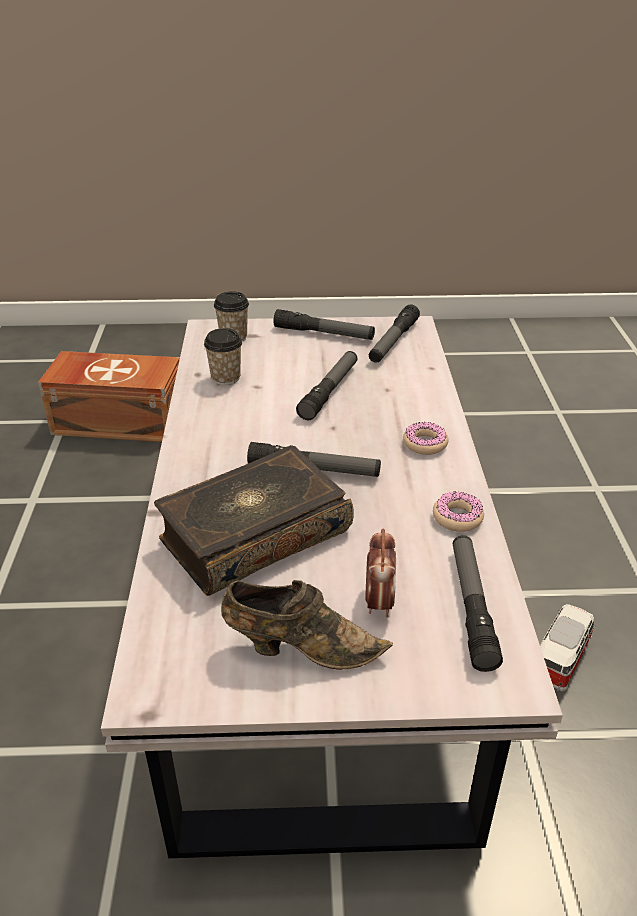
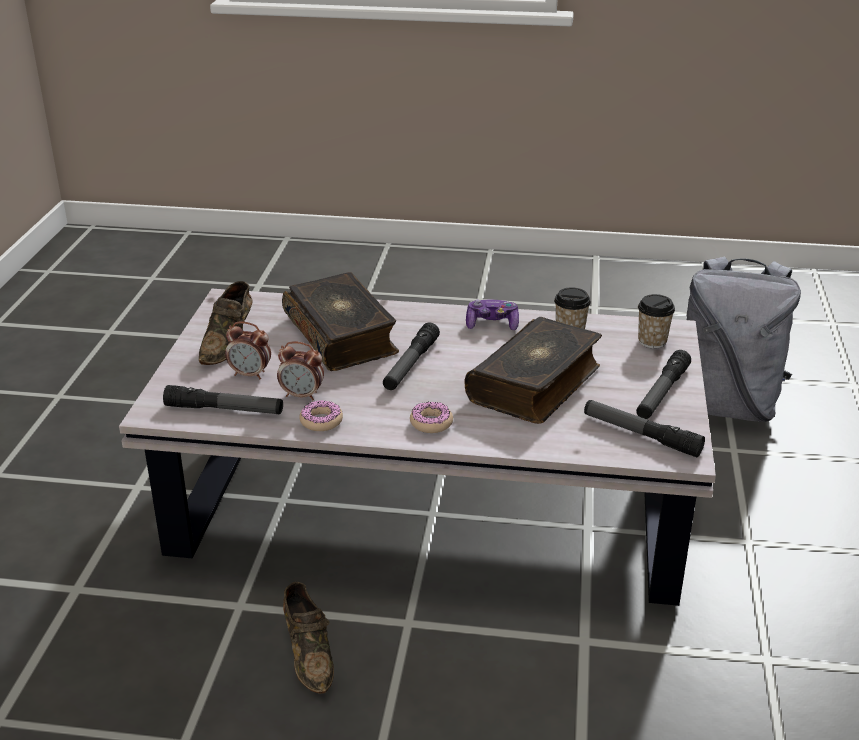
camera: 100 degrees right, 5 degrees down
brown storage box [38,351,180,442] -> grey backpack [687,256,801,422]
flashlight [296,351,357,420] -> book [465,317,602,424]
toy car [540,604,596,691] -> brown shoe [283,582,334,694]
none -> alarm clock [277,341,324,400]
none -> game controller [466,300,519,330]

